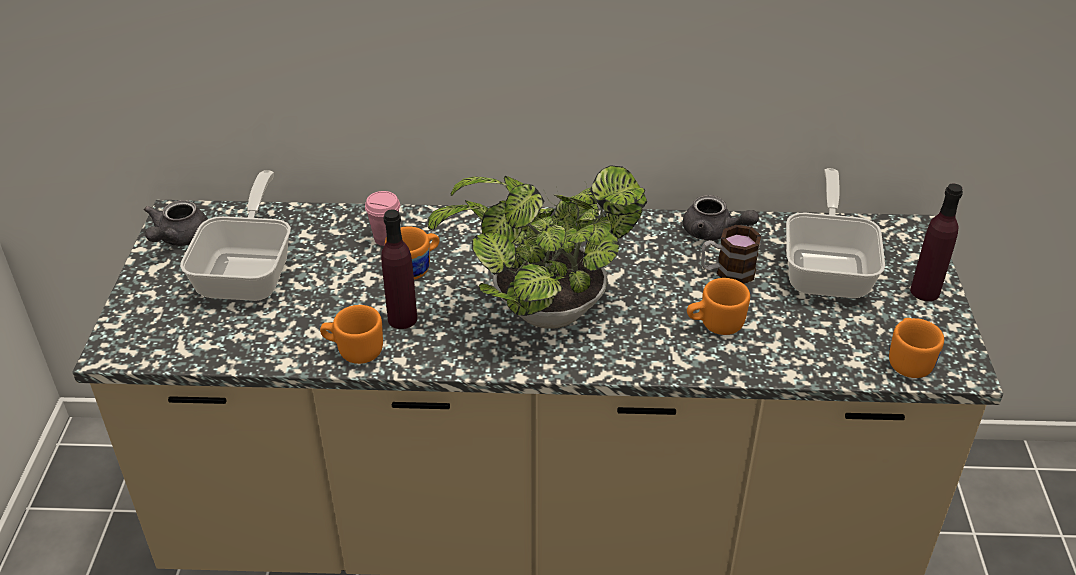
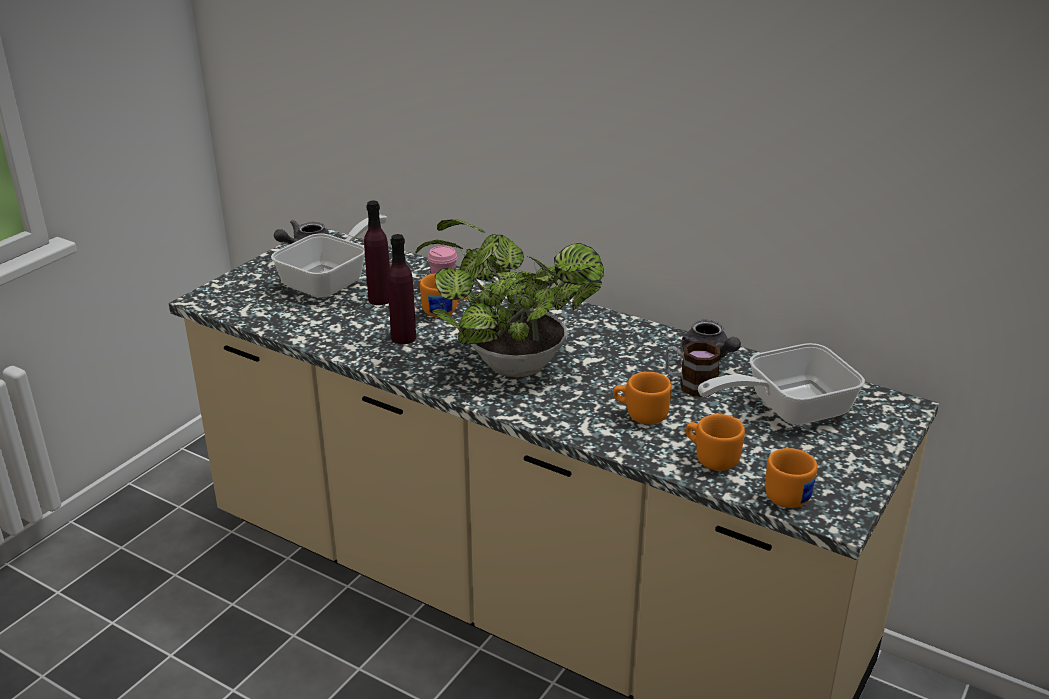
camera: 30 degrees right, 10 degrees down
orange mug [320,305,383,364] -> orange mug moved to [686,414,745,471]
frying pan [786,168,885,298] -> frying pan turned 150 degrees counterclockwise [698,343,865,425]
purple bottle [910,183,963,301] -> purple bottle moved to [364,201,390,305]

